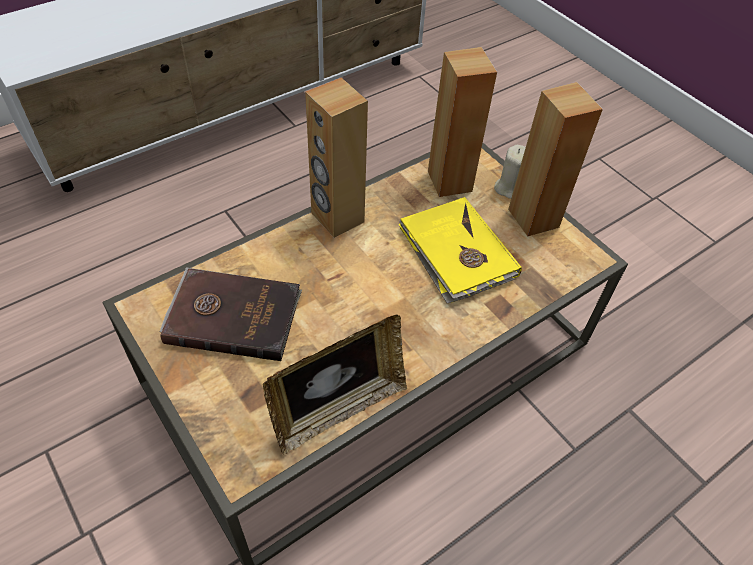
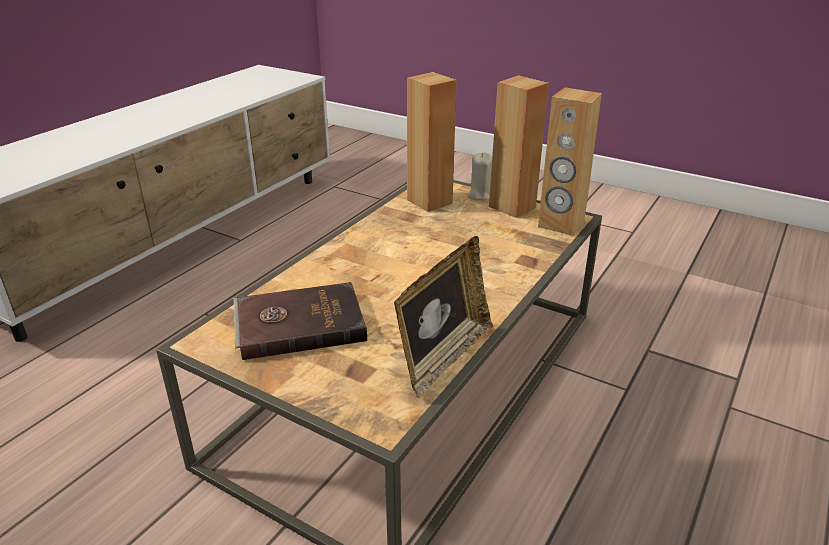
camera: 20 degrees left, 20 degrees down
brown speaker [305,78,368,238] -> brown speaker moved to [538,88,602,236]
yellow book [398,197,522,303] -> none

